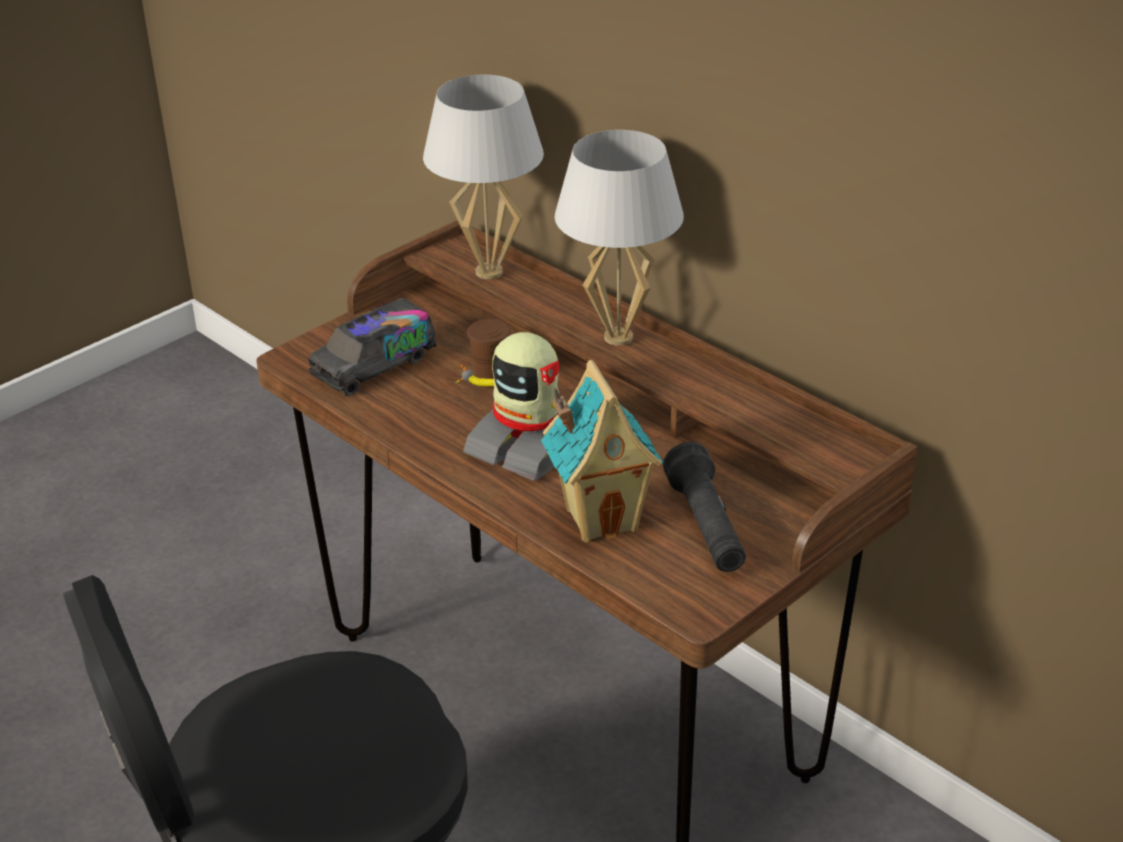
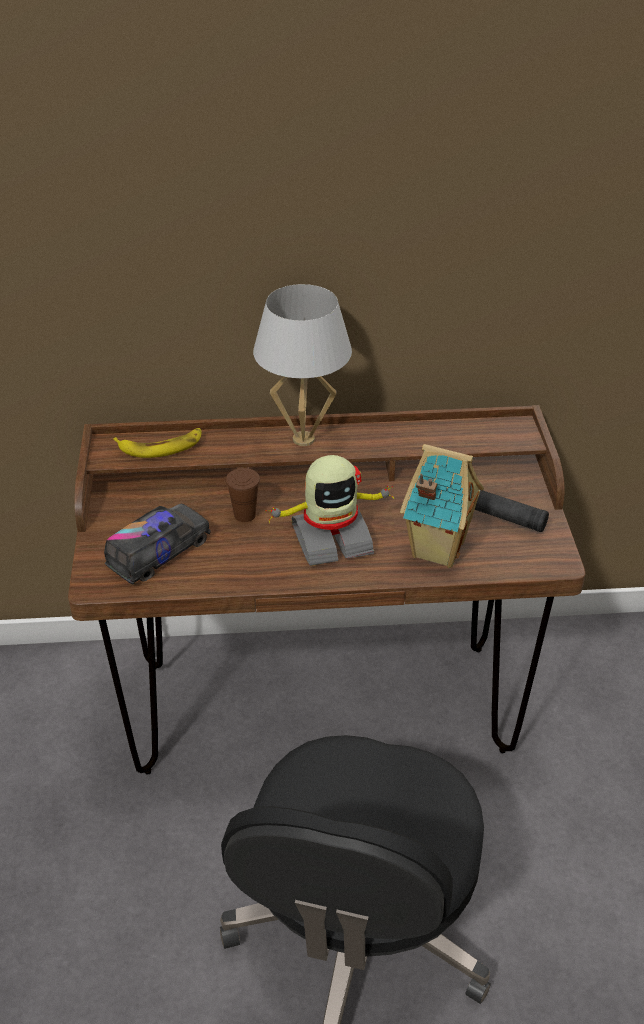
camera: 50 degrees left, 5 degrees up
toy truck [309,298,437,397] -> toy truck turned 135 degrees counterclockwise [104,503,211,584]
white table lamp [423,74,544,279] -> banana [113,428,201,458]

